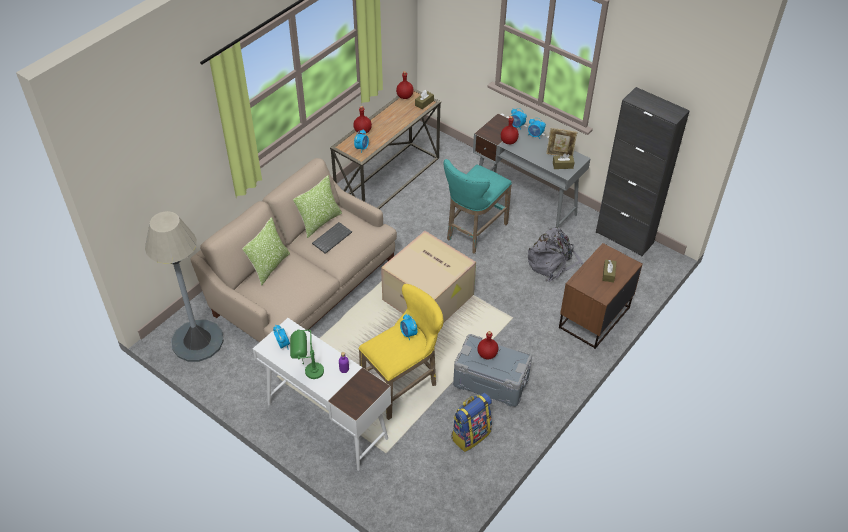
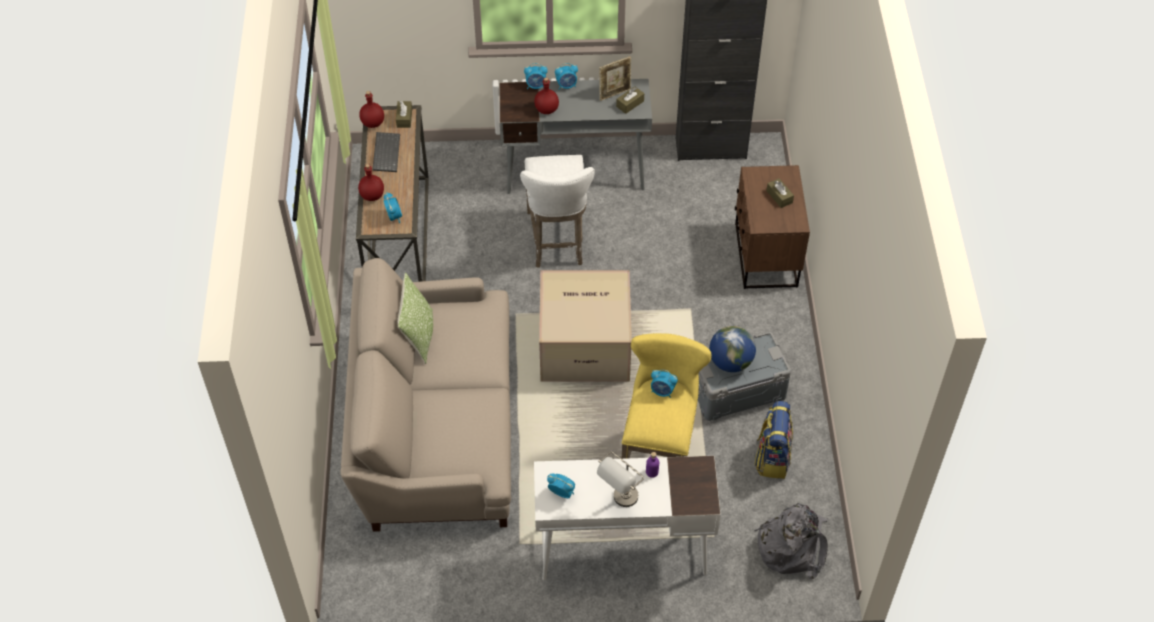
camera: 40 degrees left, 5 degrees up
grey floor lamp [145,211,224,362] -> none
pillow [243,217,290,286] -> none
green table lamp [290,329,324,379] -> grey table lamp [597,451,644,507]
keyboard [312,222,352,254] -> keyboard moved to [372,132,400,172]
turquoise stool [444,159,512,254] -> white stool [520,155,595,268]
red bottle [477,331,498,360] -> globe [709,326,756,372]
grey backpack [528,227,584,282] -> grey backpack moved to [754,503,828,580]

